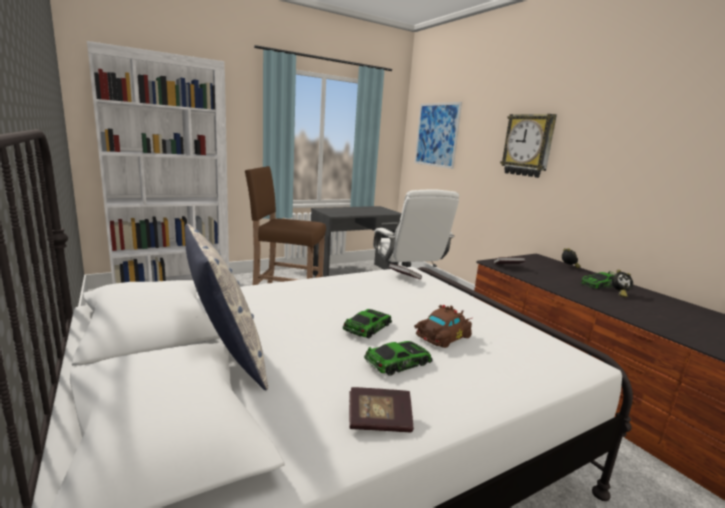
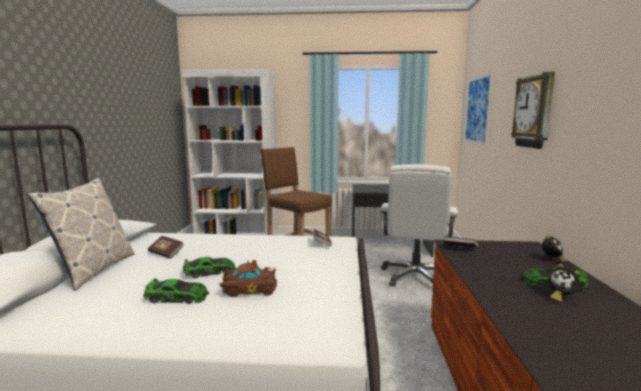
camera: 35 degrees right, 5 degrees down
book [349,387,414,432] -> book moved to [148,236,184,259]

